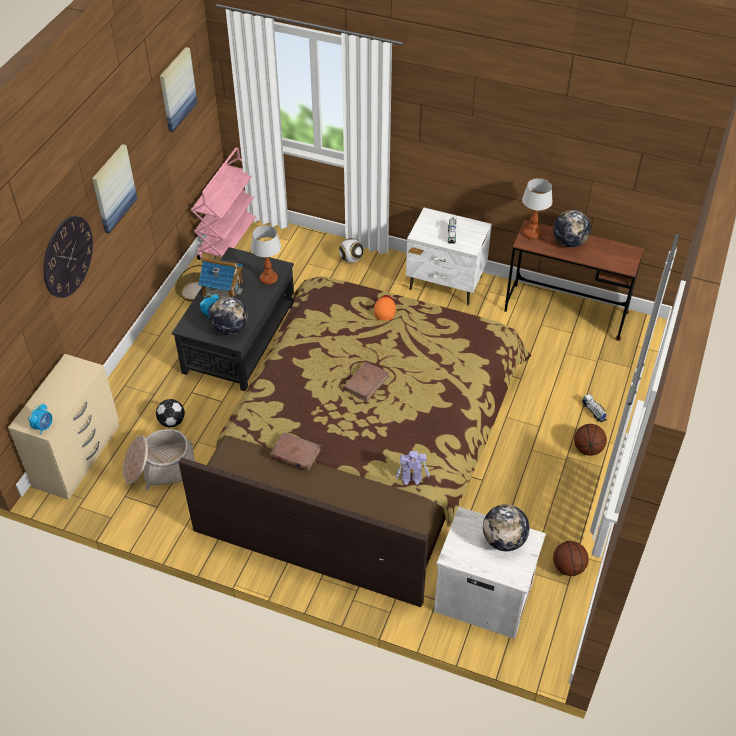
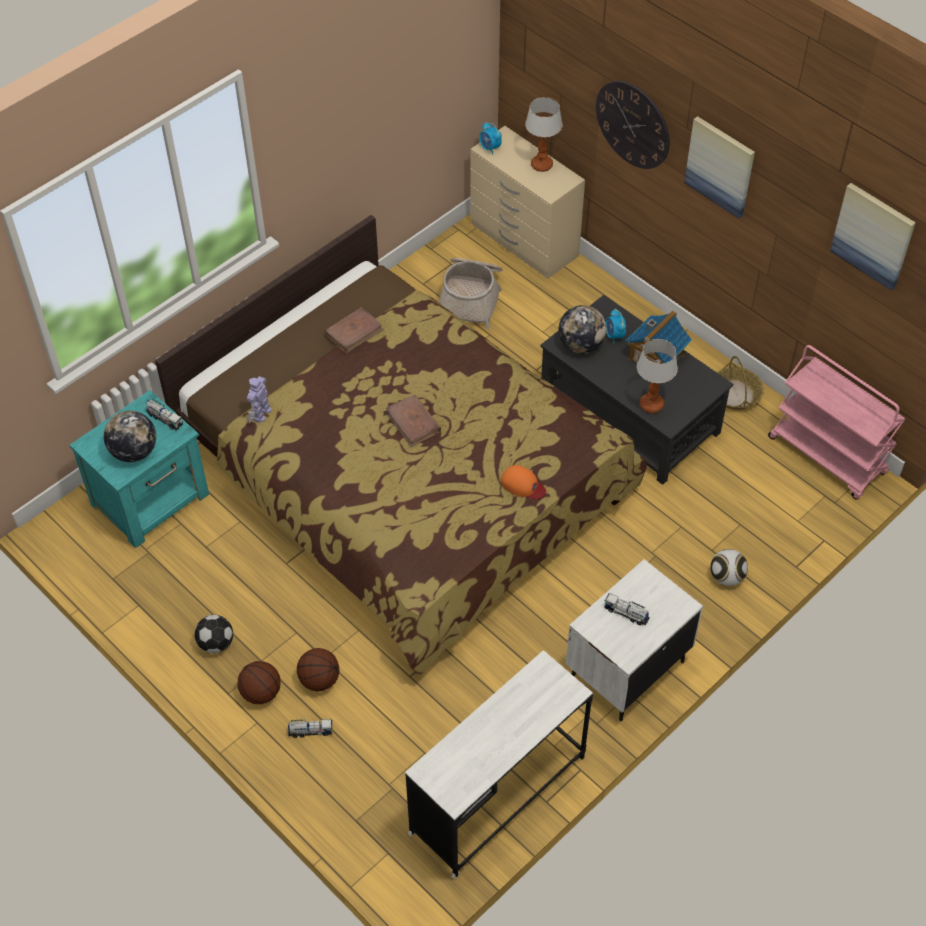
camera: 115 degrees right, 5 degrees up
football [156,399,185,427] -> football moved to [194,615,233,653]
white nightstand [434,507,546,639] -> turquoise nightstand [69,390,209,548]
brown desk [504,220,644,341] -> white desk [405,650,593,879]
table lamp [522,178,553,239] -> table lamp moved to [525,97,563,172]
globe [553,210,591,247] -> none
basketball [553,541,589,576] -> basketball moved to [297,648,339,691]
none -> toy truck [146,398,183,431]

